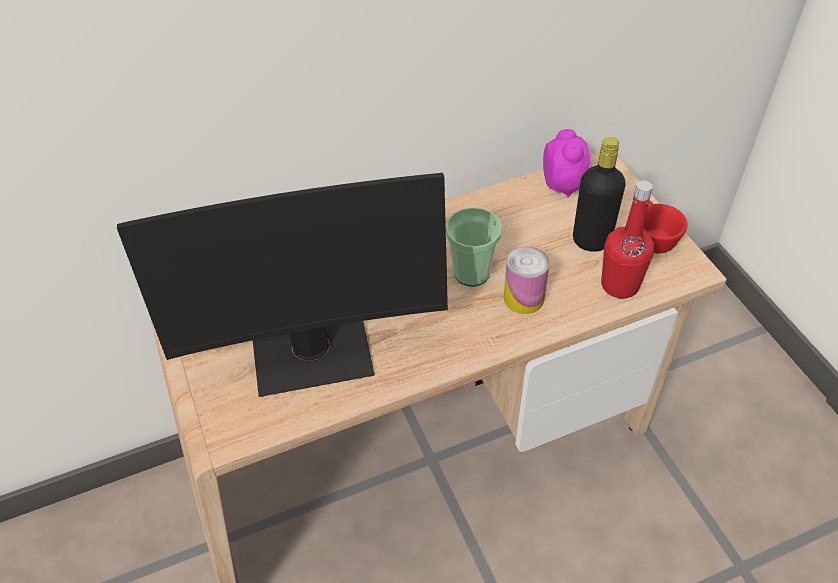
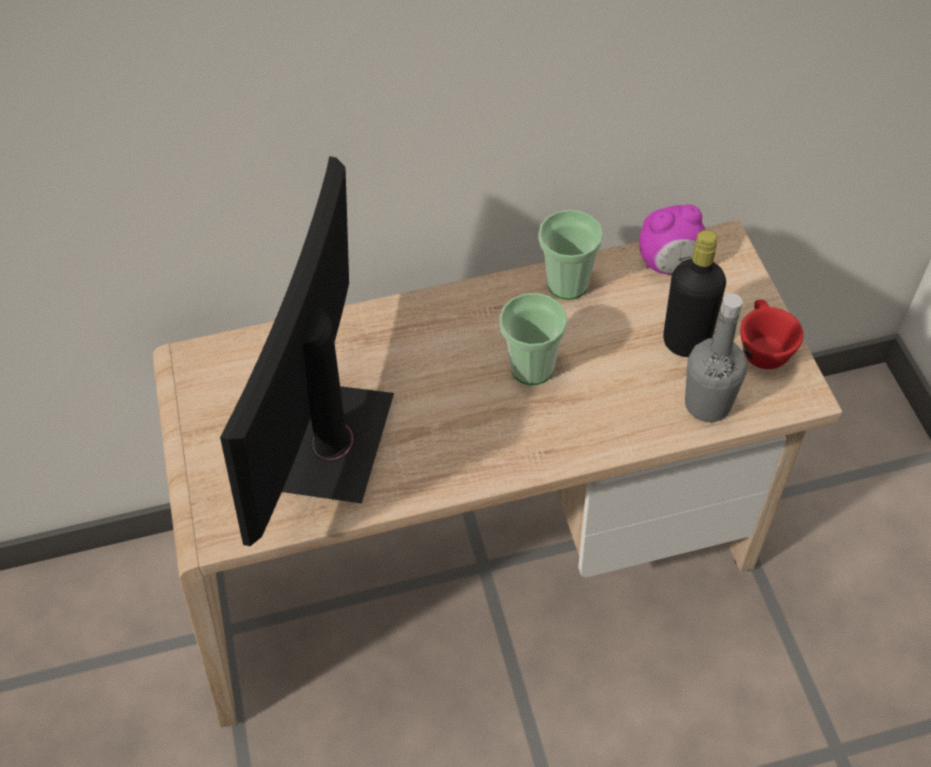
camera: 10 degrees right, 5 degrees up
monitor [117,173,448,397] -> monitor turned 105 degrees clockwise [220,156,394,546]
can [504,246,550,314] -> none
alarm clock [543,129,592,198] -> alarm clock turned 75 degrees clockwise [639,204,706,274]
red bottle [601,180,654,299] -> grey bottle [685,294,748,422]
none -> cup [538,210,603,300]

